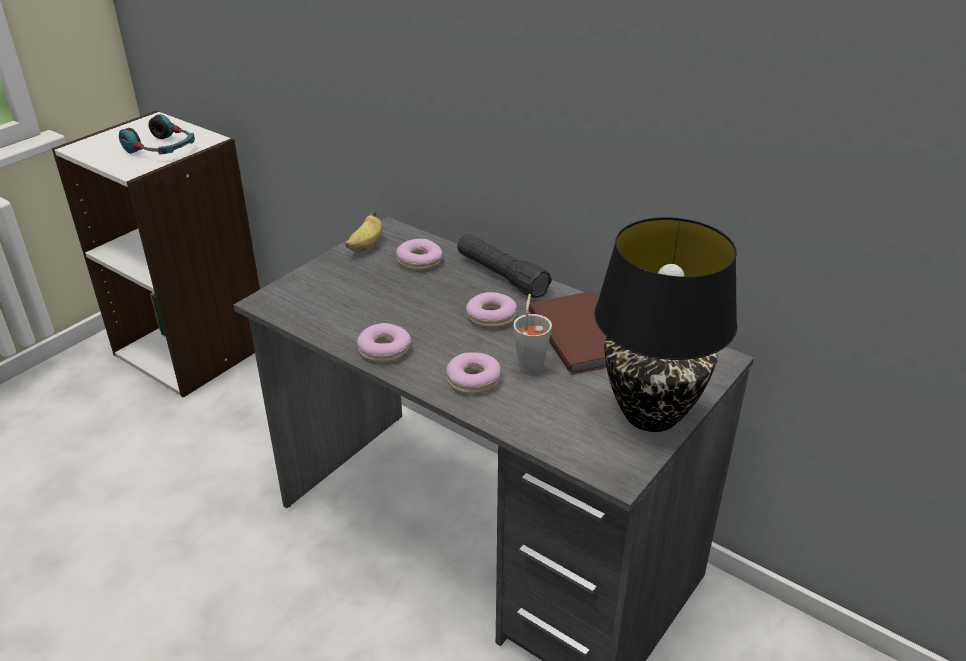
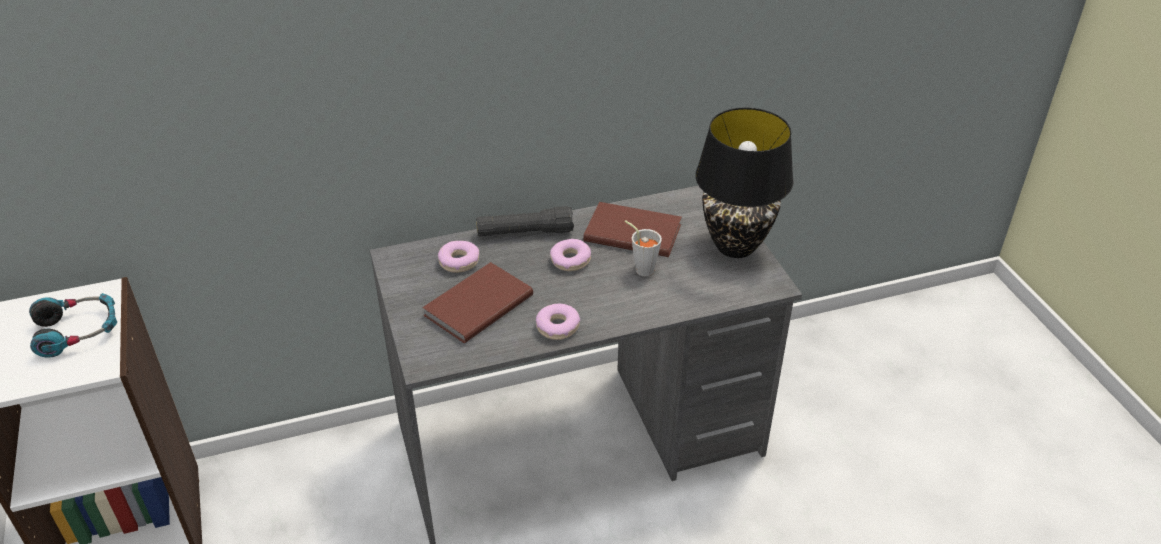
camera: 55 degrees left, 5 degrees up
banana [345,211,383,253] -> none
donut [446,352,500,394] -> none
none -> brown book [422,262,533,343]

